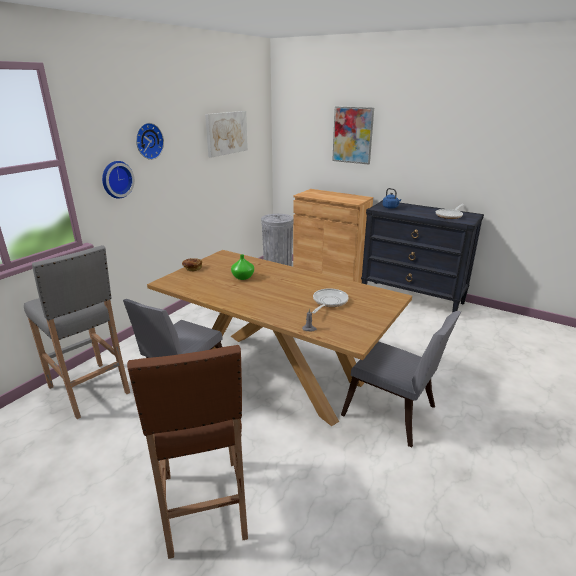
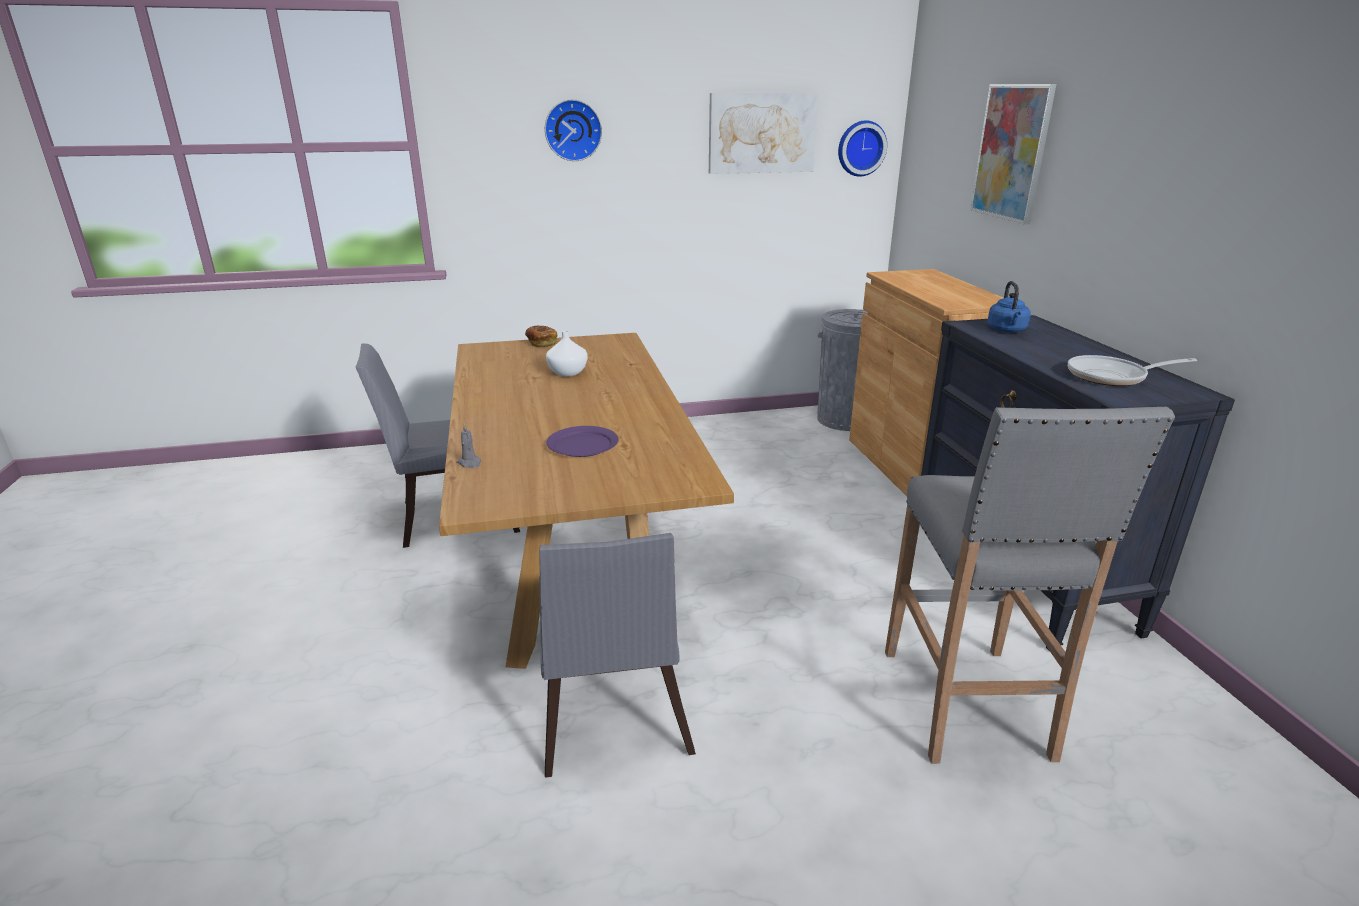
camera: 45 degrees right, 0 degrees up
grey stool [24,245,130,419] -> grey stool moved to [885,406,1175,764]
wall clock [102,161,135,199] -> wall clock moved to [838,120,887,177]
brown stool [127,345,248,559] -> none
green vase [231,254,254,280] -> white vase [546,331,588,376]
frying pan [312,288,349,314] -> purple plate [546,426,619,457]

